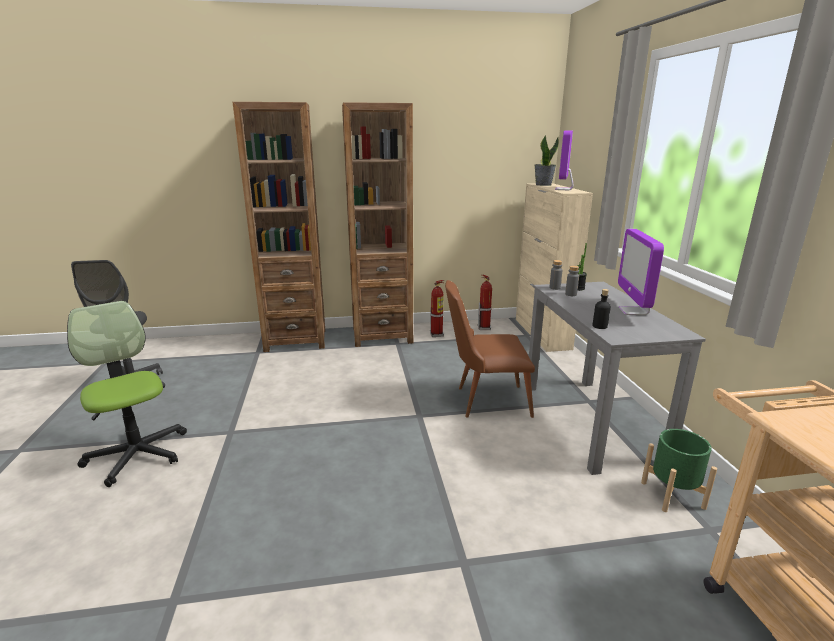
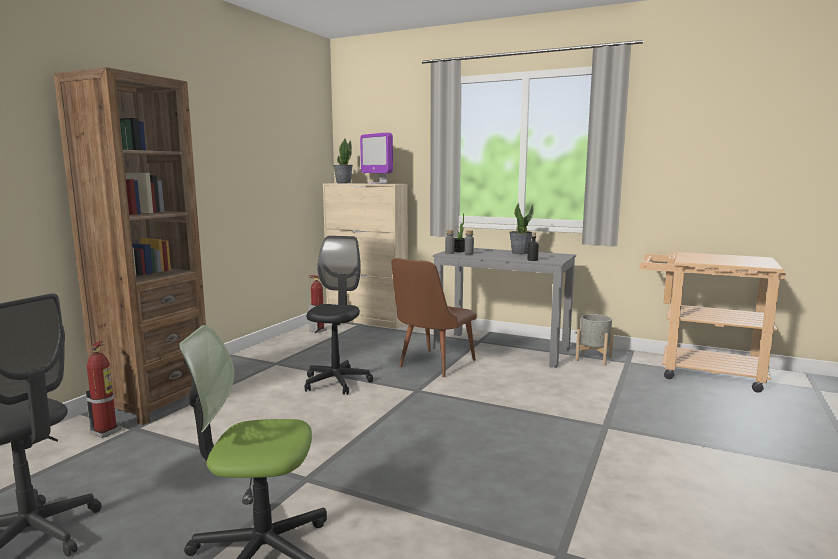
camera: 55 degrees left, 10 degrees down
brown bookcase [342,102,413,347] -> none
fire extinguisher [430,280,444,337] -> fire extinguisher moved to [86,341,121,438]
monitor [618,229,664,315] -> potted plant [509,203,534,254]
green planter [641,429,717,512] -> grey planter [576,314,614,365]
none -> black office chair [305,236,373,395]

